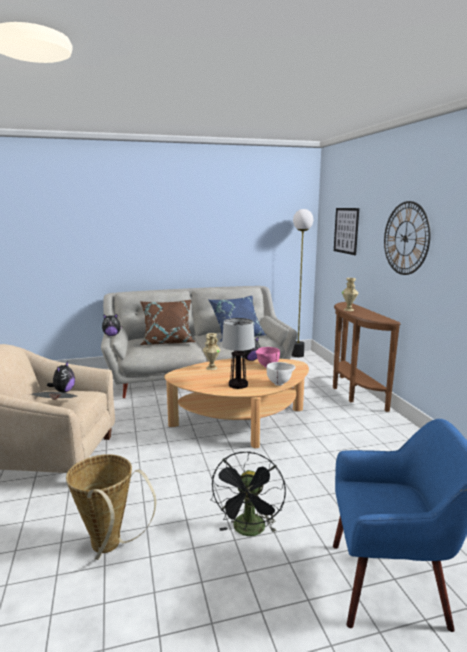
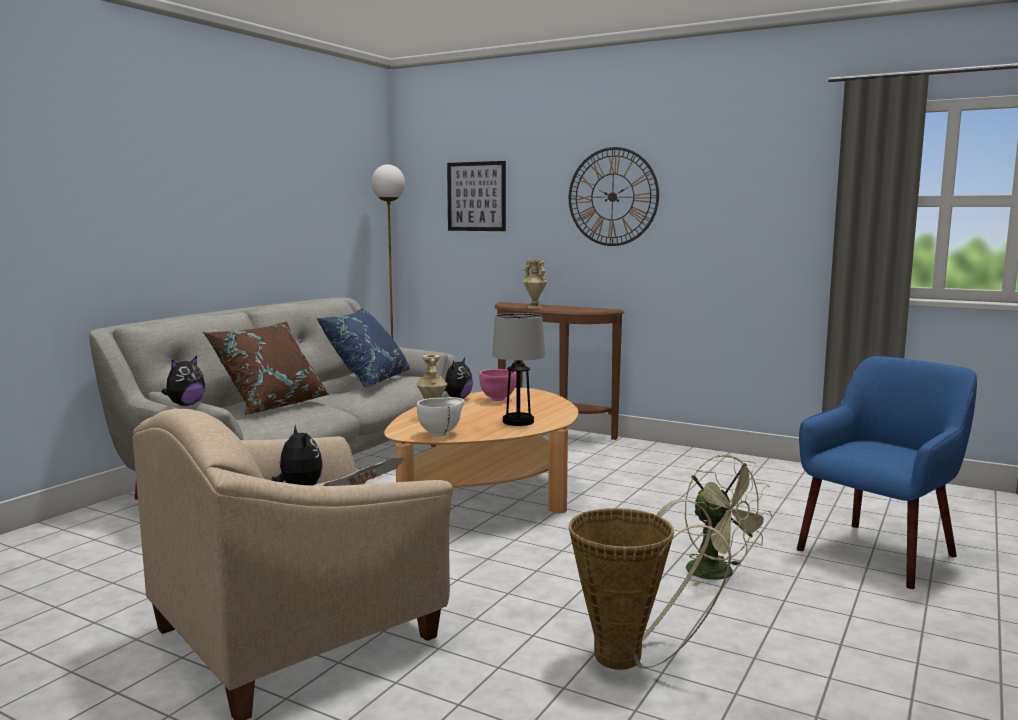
camera: 45 degrees left, 5 degrees down
black fan [211,452,286,536] -> green fan [685,454,772,587]
white bowl [266,362,295,386] -> white bowl moved to [417,397,465,437]

